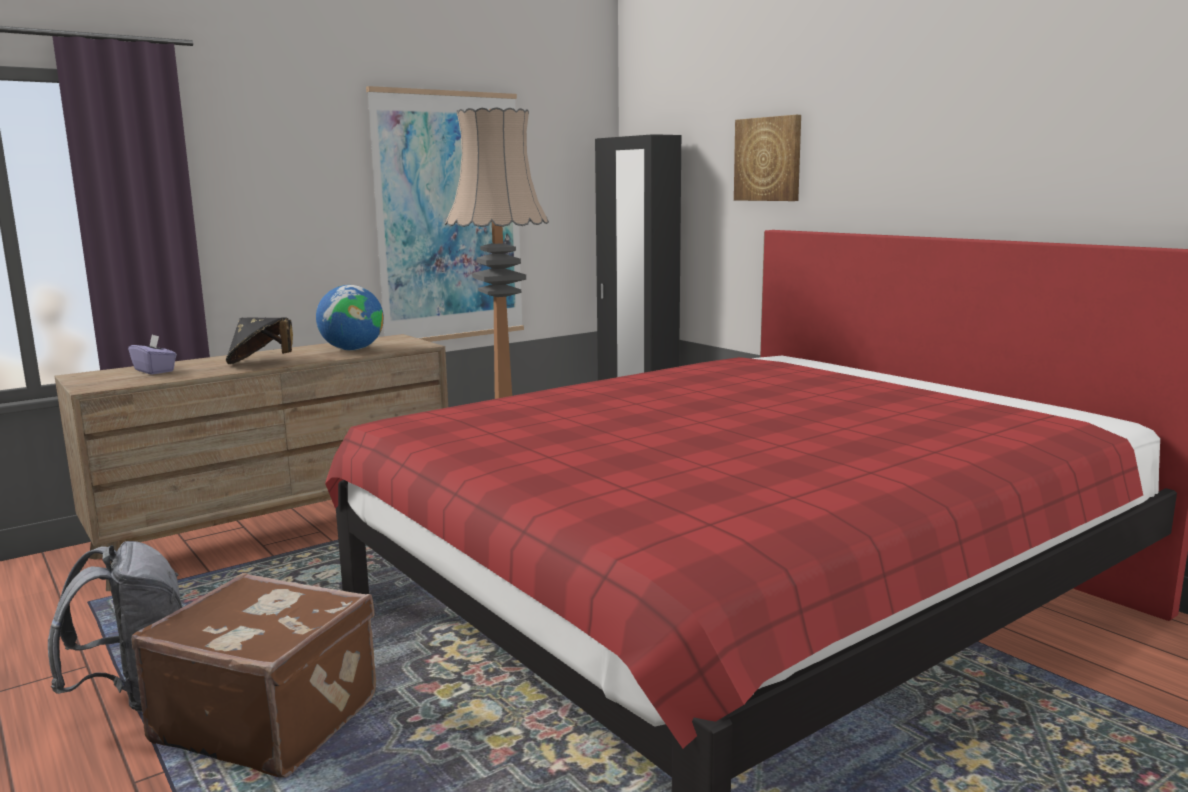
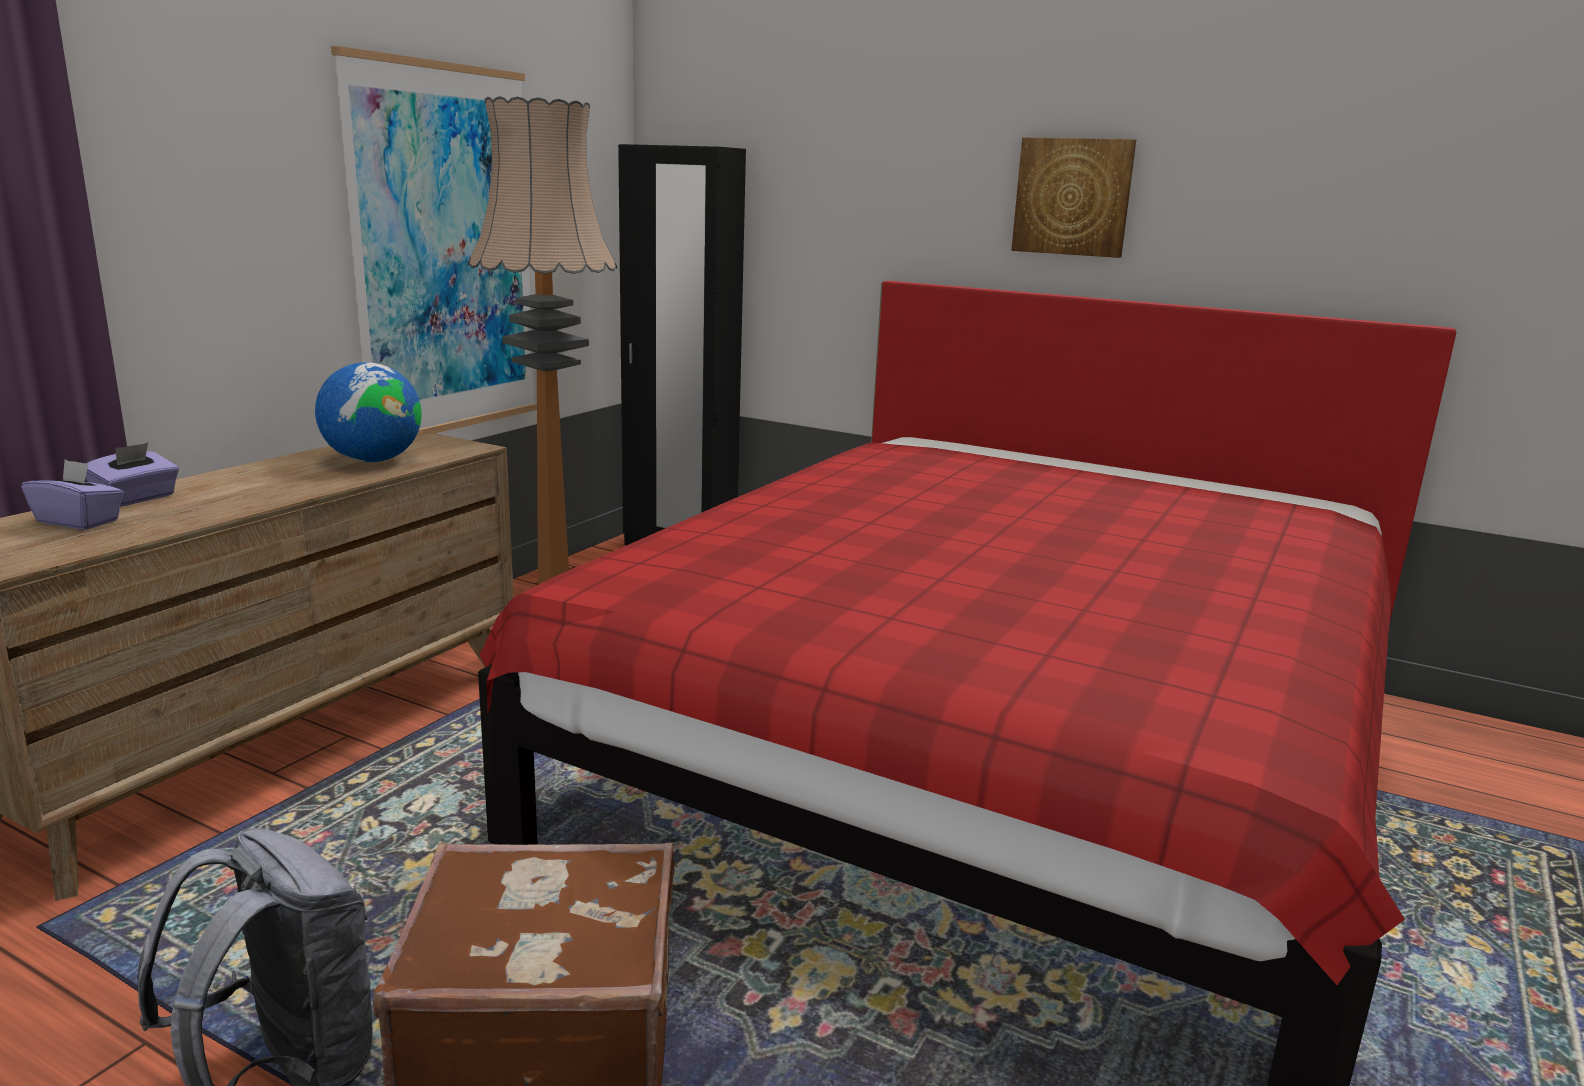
camera: 25 degrees left, 5 degrees up
black hat [226,317,293,364] -> none
picture [734,115,801,201] -> picture moved to [1011,137,1136,258]
none -> purple tissue box [86,443,179,507]

